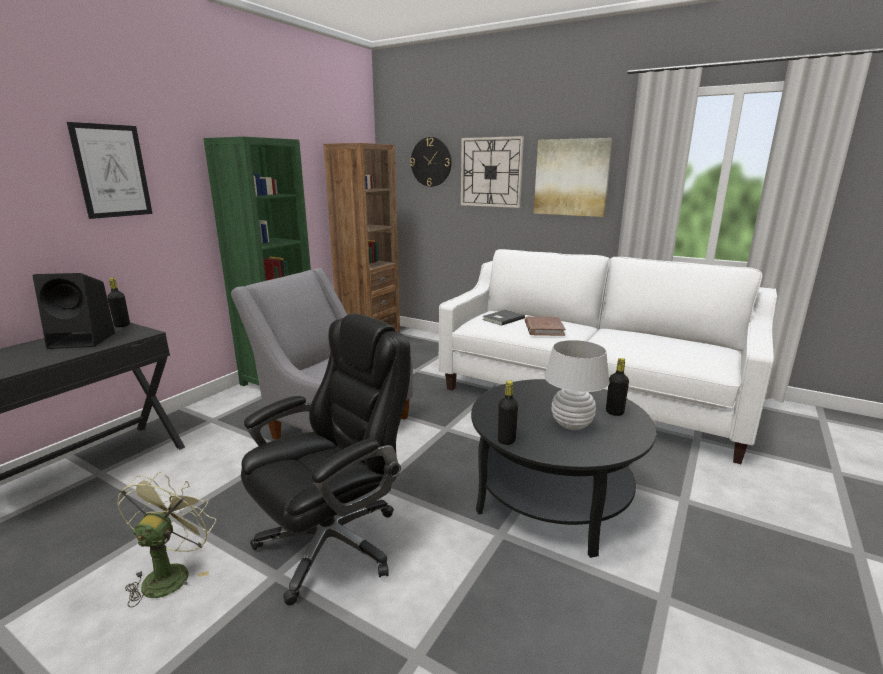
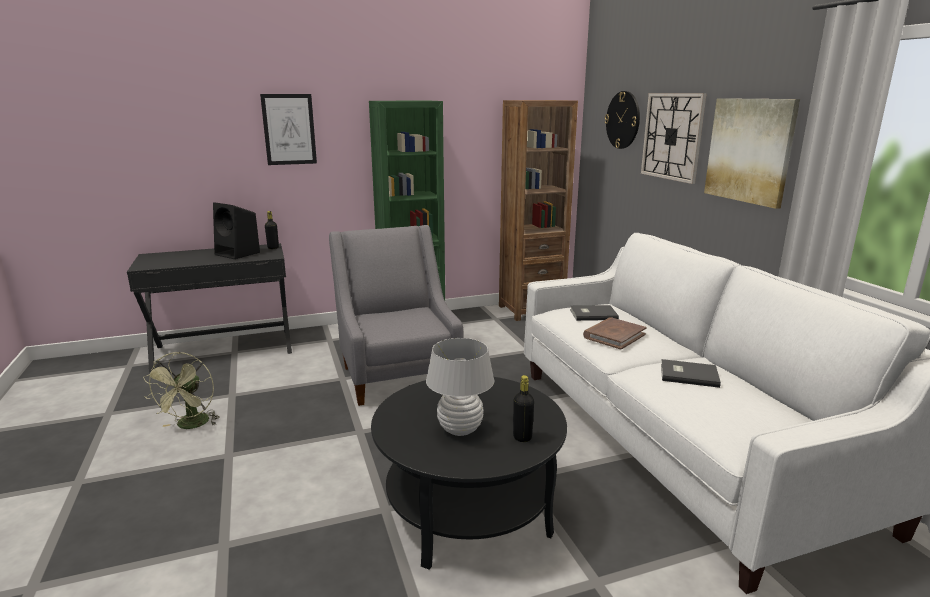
camera: 40 degrees right, 0 degrees up
green fan [117,472,216,608] -> green fan turned 135 degrees clockwise [143,352,220,429]
black office chair [241,313,411,605] -> none
black bottle [498,380,518,445] -> none
none -> grey book [661,359,721,388]

